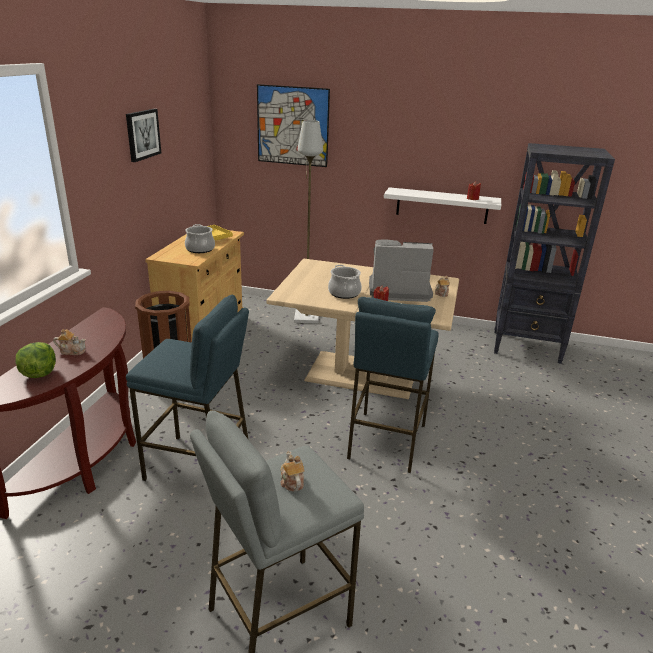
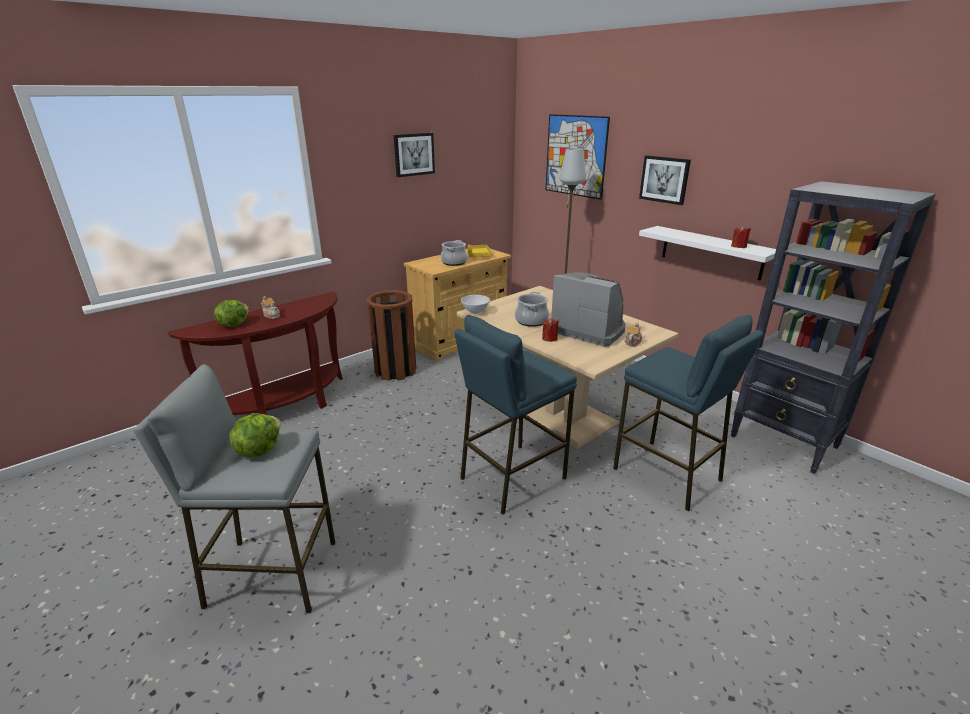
camera: 35 degrees right, 0 degrees up
blue stool [126,295,249,481] -> blue stool moved to [613,315,763,511]
teapot [280,451,305,491] -> lettuce [229,413,281,457]
none -> white bowl [461,295,490,314]
none -> picture [639,155,691,205]

